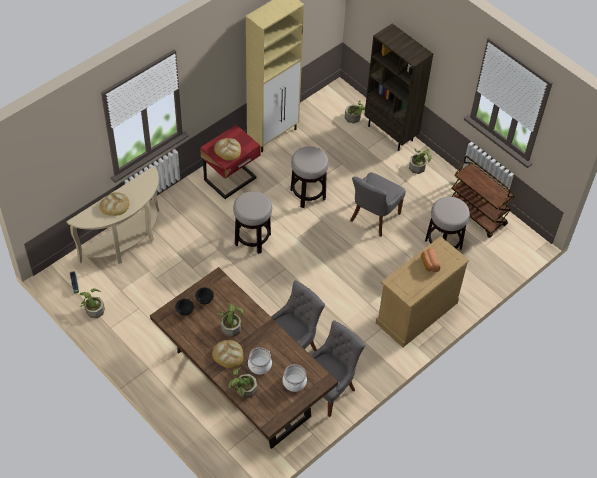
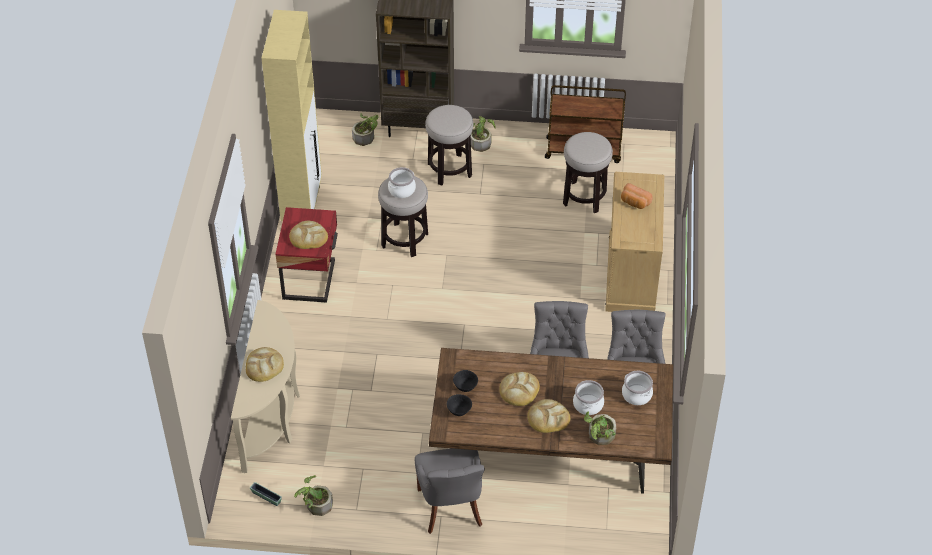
camera: 40 degrees left, 5 degrees down
potted plant [217,303,245,337] -> bread [499,372,540,406]
stool [233,191,272,254] -> stool moved to [425,105,473,185]
grey chair [350,172,406,237] -> grey chair moved to [415,448,485,534]
none -> cooking pot [388,167,416,198]

